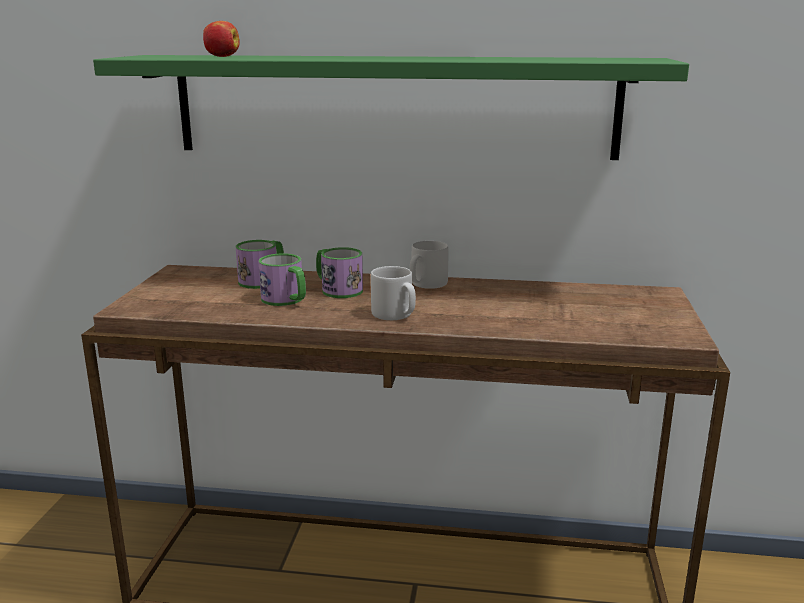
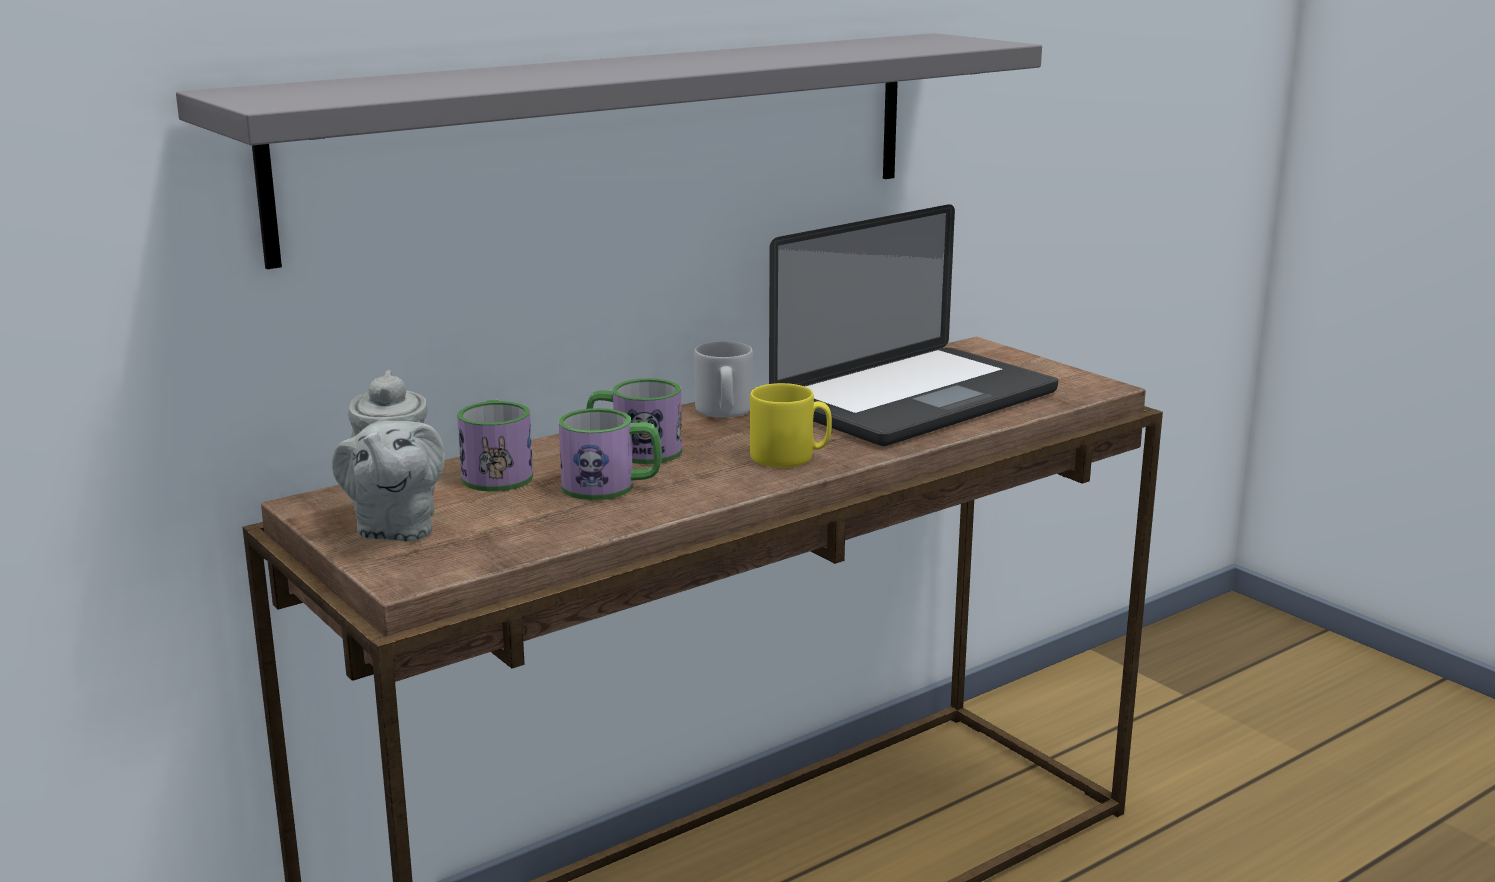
camera: 45 degrees left, 0 degrees up
green shelf [93,55,689,160] -> grey shelf [176,33,1042,269]
apple [203,21,240,57] -> none
grey mug [371,266,416,320] -> yellow mug [750,383,832,468]
none -> grey teapot [332,370,445,541]
none -> laptop [769,204,1058,446]

